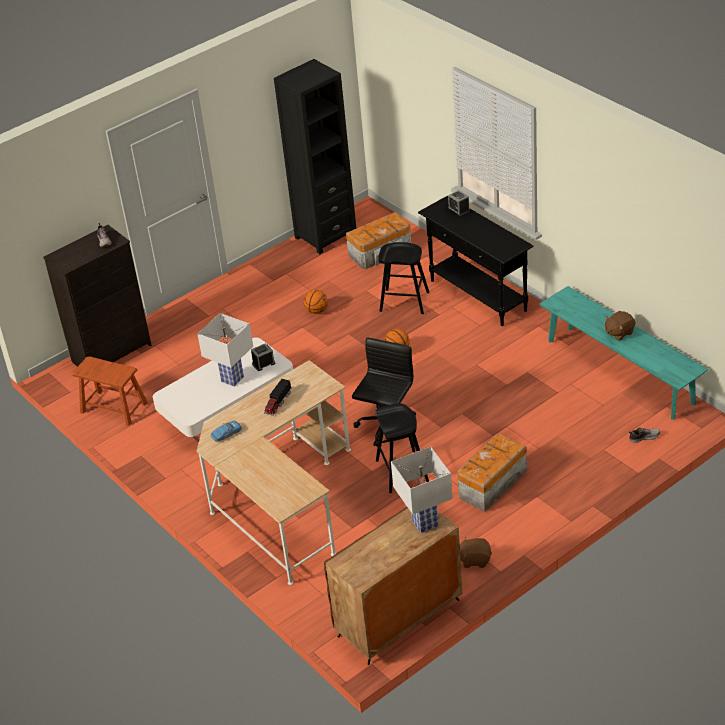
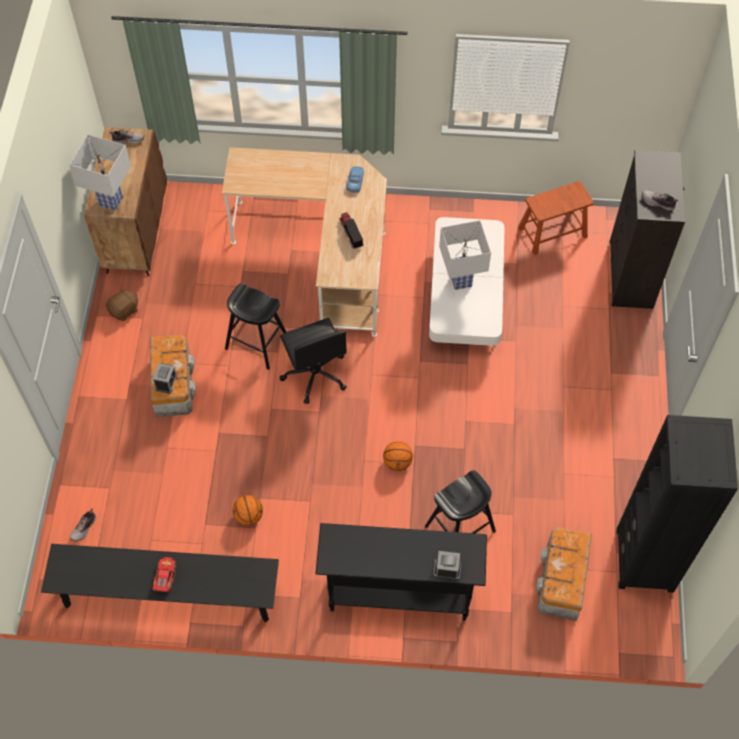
camera: 130 degrees right, 20 degrees up
alarm clock [251,343,275,371] -> alarm clock moved to [153,363,177,394]
basketball [304,290,328,314] -> basketball moved to [232,495,263,526]
turquoise bench [539,286,709,420] -> black bench [41,544,279,622]
brown plush toy [605,311,635,341] -> toy car [152,557,176,592]
none -> shoe [109,129,144,144]

